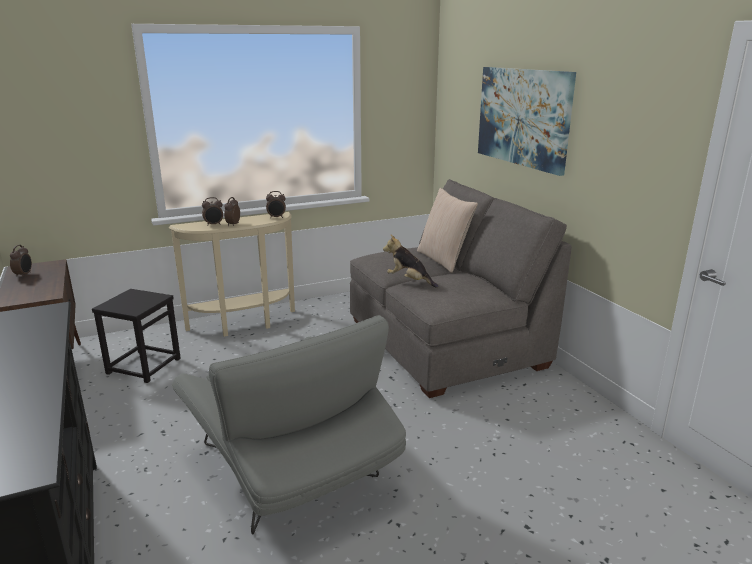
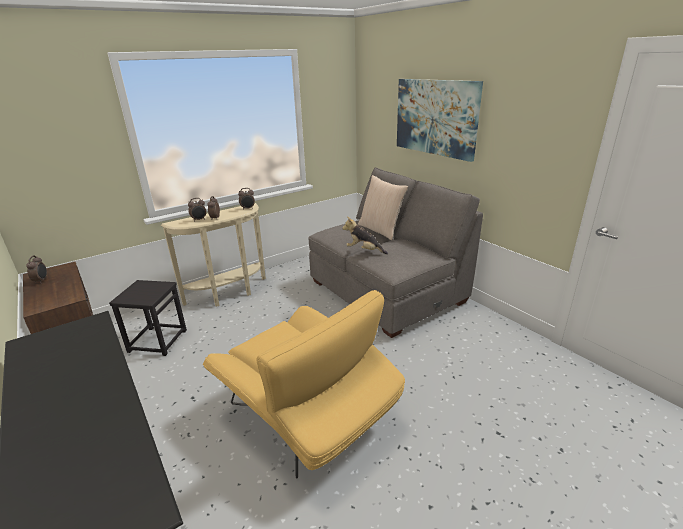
camera: 10 degrees left, 5 degrees up
grey armchair [171,315,406,534] -> yellow armchair [203,290,405,478]

